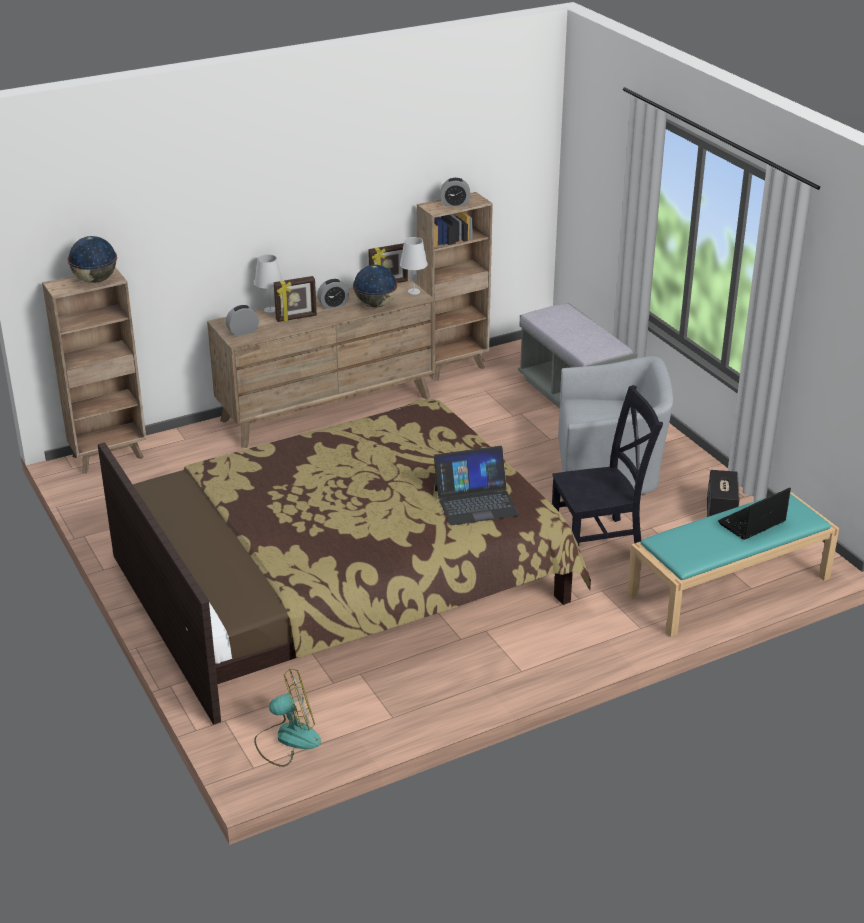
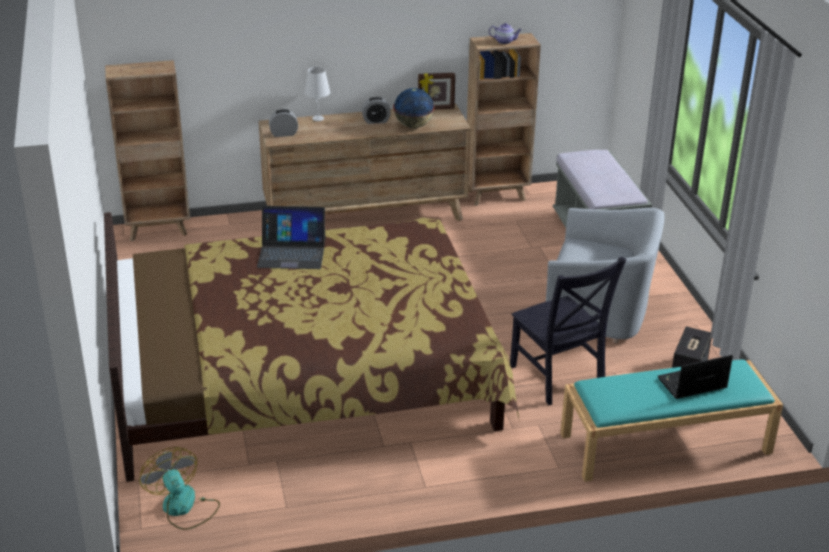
camera: 15 degrees right, 0 degrees up
globe [68,236,117,283] -> none
fan [254,668,321,767] -> fan turned 120 degrees counterclockwise [139,447,220,530]
picture frame [274,276,317,322] -> none
white table lamp [400,237,428,295] -> none
laptop [434,446,519,525] -> laptop moved to [257,206,326,269]
alarm clock [440,178,470,207] -> teapot [489,23,522,44]
black chair [552,385,663,546] -> black chair turned 60 degrees clockwise [510,257,627,405]

